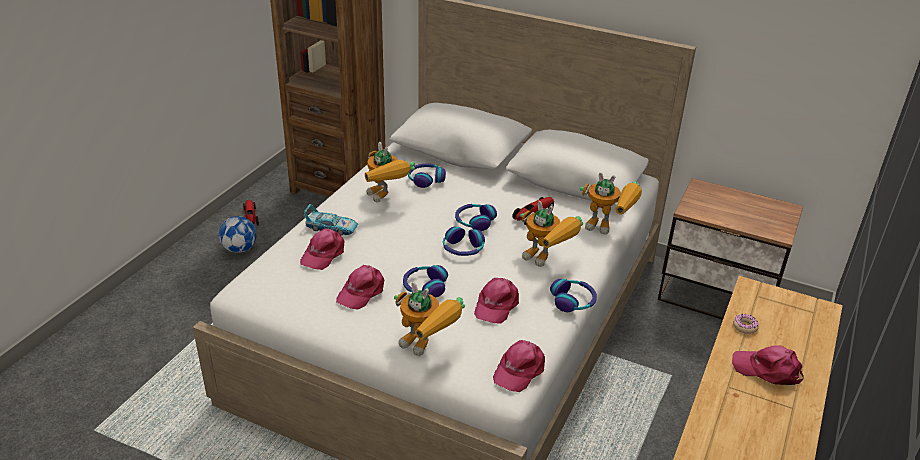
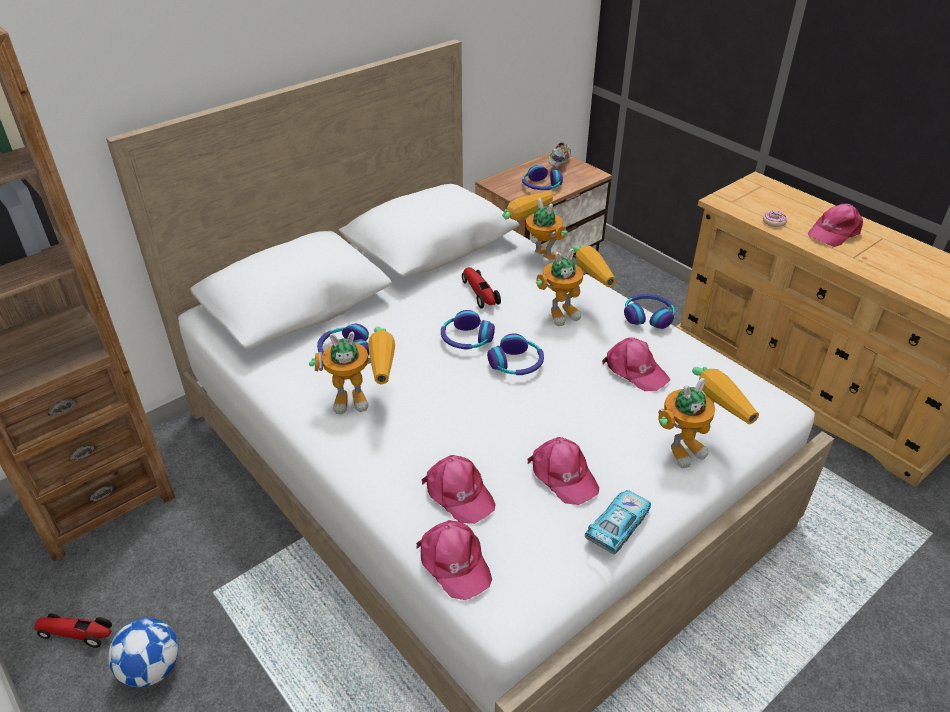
camera: 65 degrees left, 5 degrees up
toy car [304,204,358,236] -> toy car moved to [585,490,651,555]
headphones [403,265,448,298] -> headphones moved to [522,165,563,190]
pink cap [493,340,545,392] -> pink cap moved to [416,520,492,600]
toy robot [580,172,642,235] -> toy robot turned 90 degrees counterclockwise [502,192,568,260]
none -> shoe [548,142,571,167]

